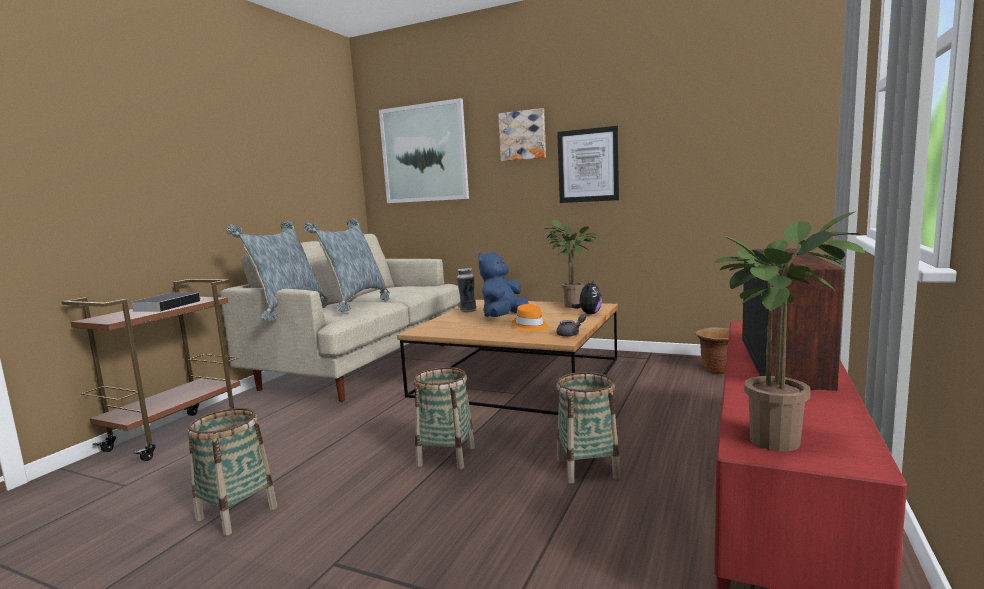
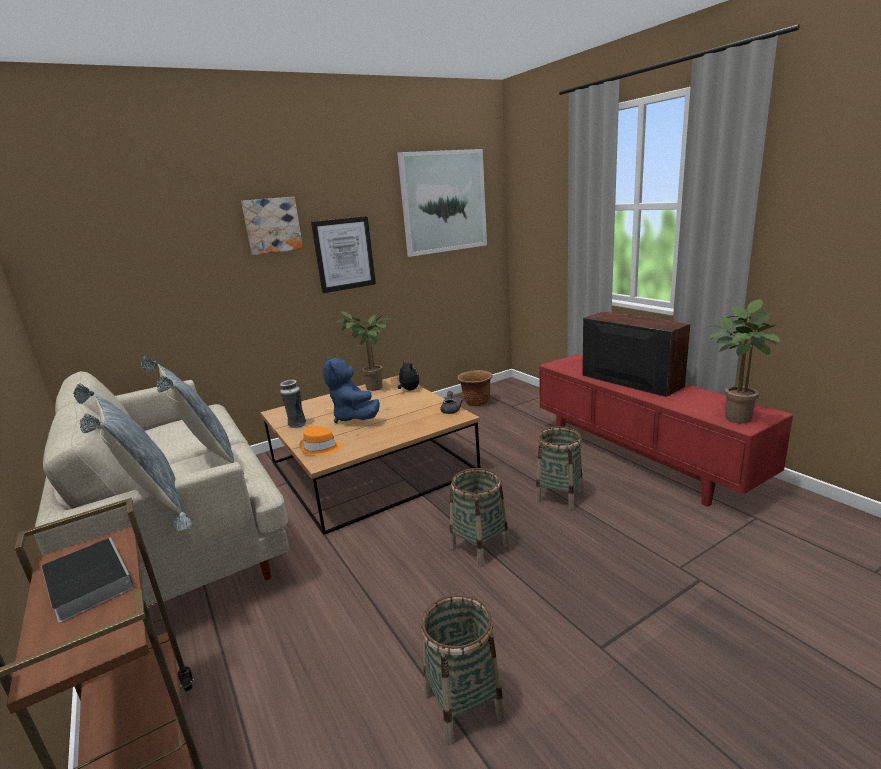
camera: 55 degrees left, 10 degrees up
picture [379,98,469,203] -> picture moved to [397,149,487,257]
orange hat [512,304,548,331] -> orange hat moved to [299,425,342,456]

